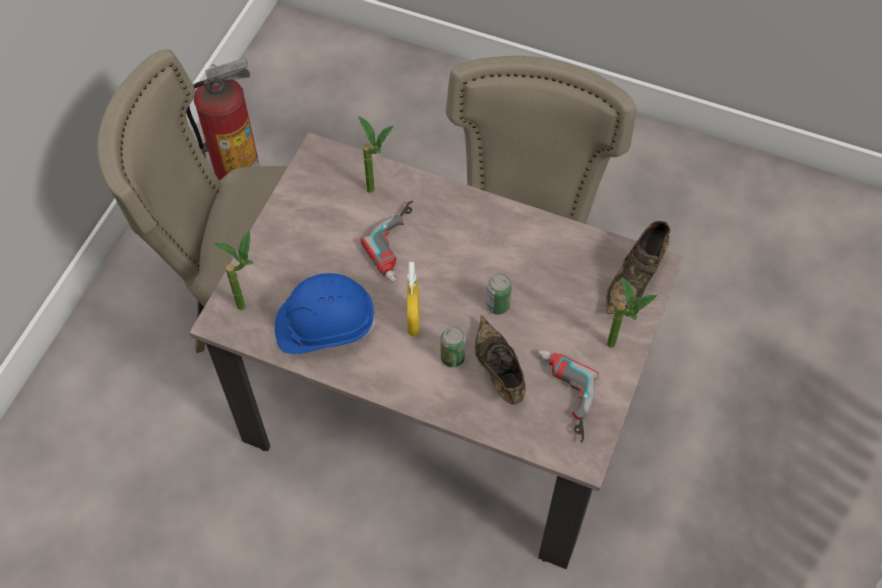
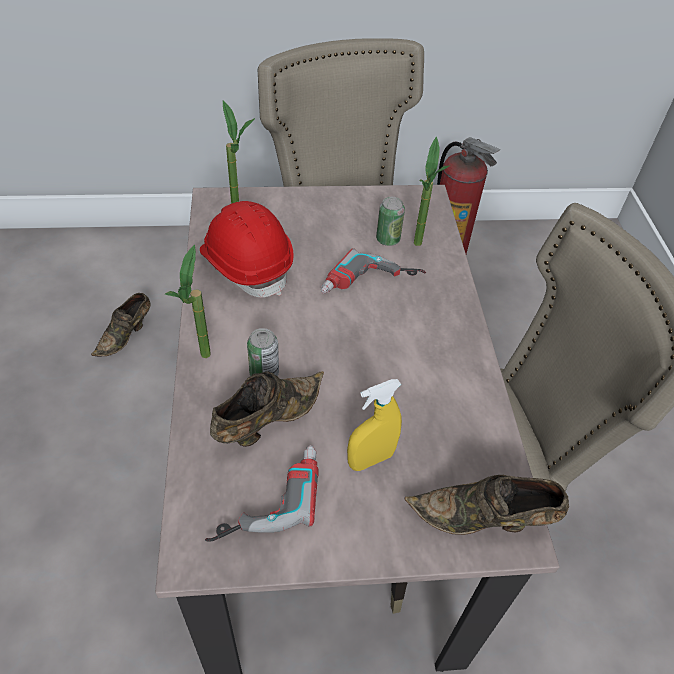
camera: 60 degrees right, 10 degrees down
blue hard hat [275,273,376,354] -> red hard hat [200,201,294,297]
yellow spray bottle [407,262,419,336] -> yellow spray bottle moved to [347,379,402,471]
can [486,273,512,315] -> can moved to [376,197,405,246]
potted plant [607,277,658,348] -> potted plant moved to [165,245,211,358]
none -> brown shoe [91,293,151,356]

